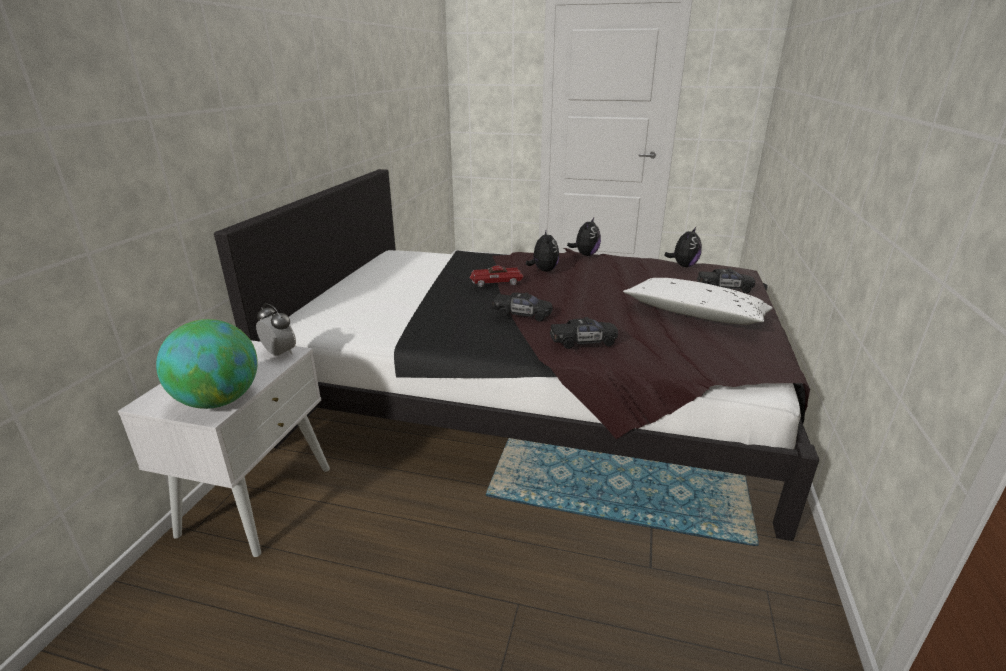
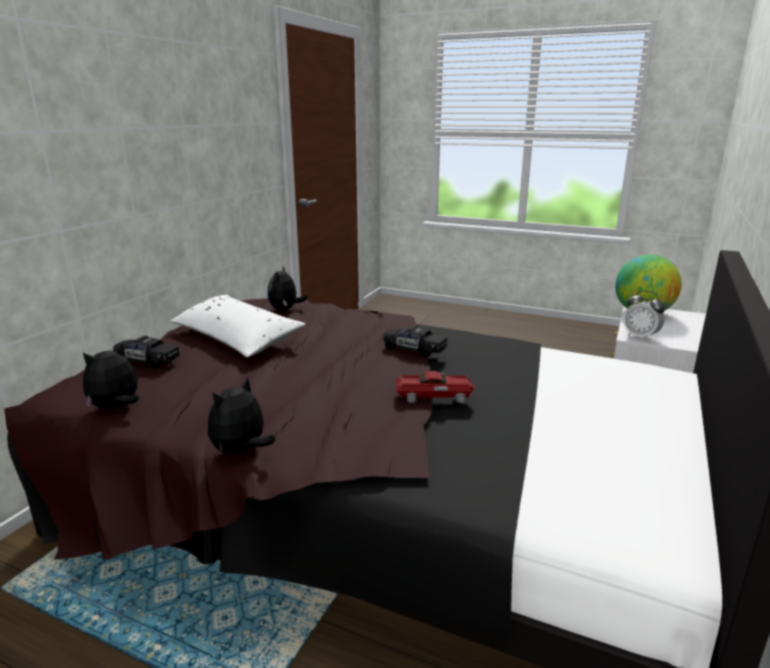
camera: 170 degrees left, 5 degrees down
plush toy [526,229,559,272] -> plush toy moved to [267,266,307,311]
black toy car [550,317,618,349] -> none

